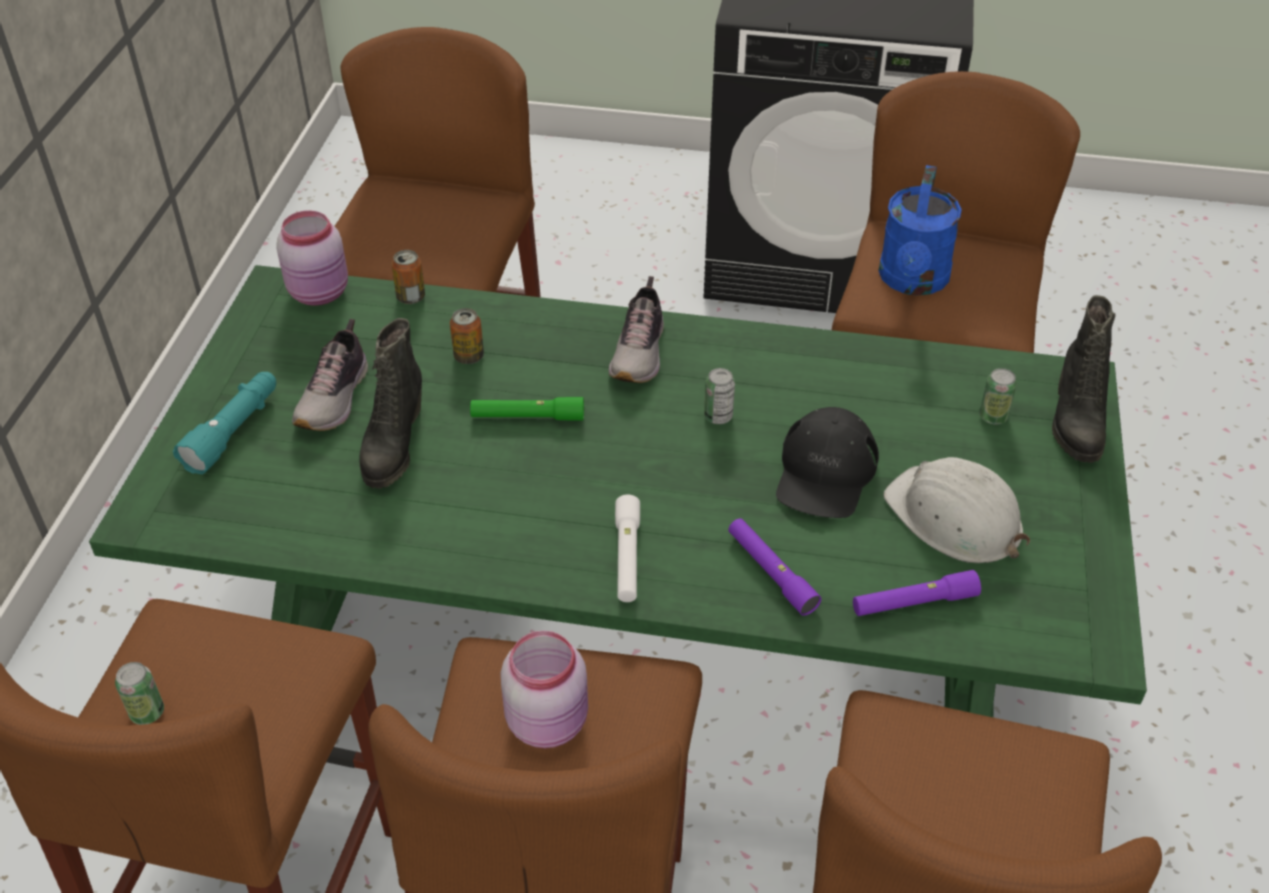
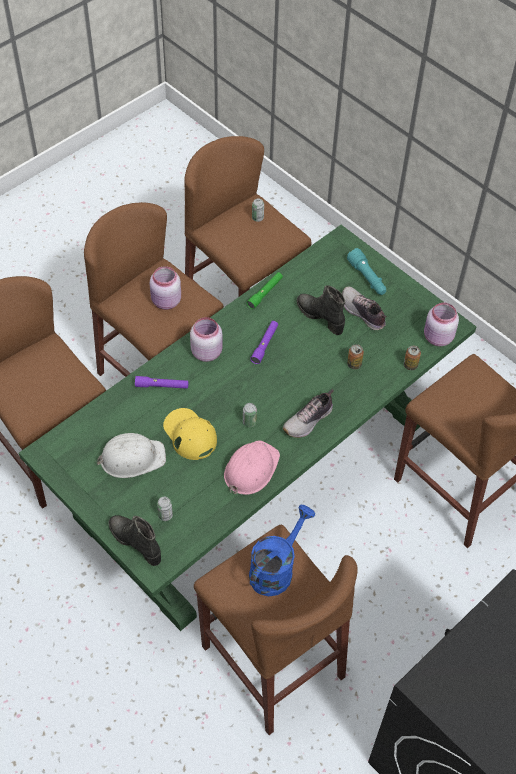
camera: 125 degrees right, 10 degrees up
green flashlight [470,397,584,420] -> green flashlight moved to [247,272,283,309]
shoe [609,276,664,383] -> shoe turned 90 degrees counterclockwise [283,389,334,438]
white flashlight [615,495,640,602] -> pink jar [190,317,223,362]
black cap [776,407,879,518] -> yellow cap [163,408,217,460]
purple flashlight [853,570,981,616] -> purple flashlight moved to [250,321,278,364]
blue watering can [878,165,962,296] -> blue watering can turned 75 degrees clockwise [249,505,315,596]
none -> pink hard hat [224,440,280,495]

